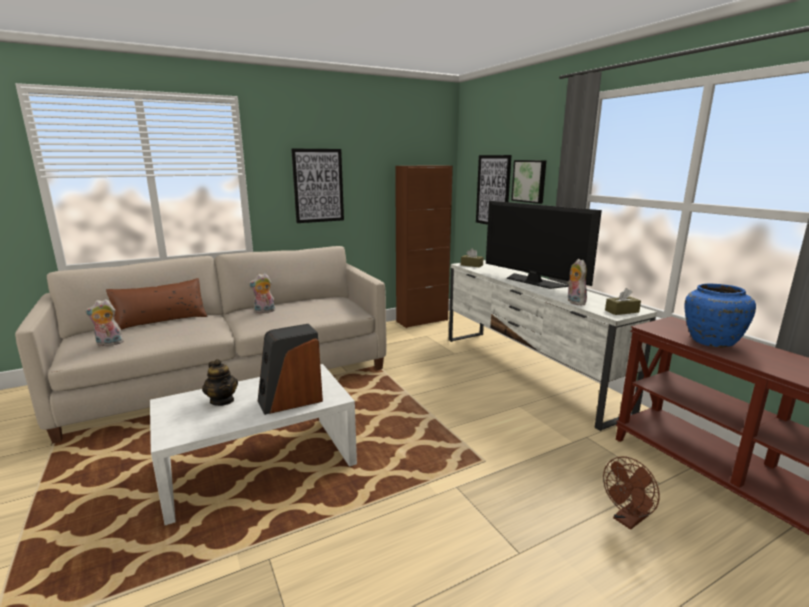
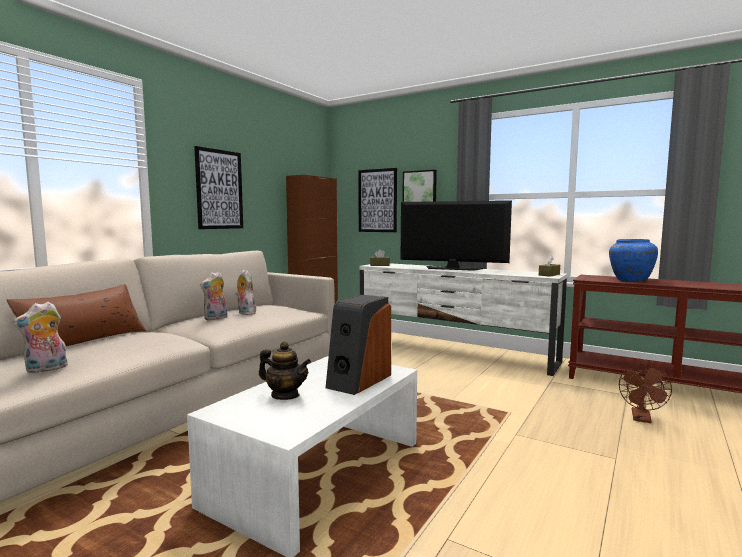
camera: 30 degrees left, 10 degrees down
plush toy [567,259,587,305] -> plush toy moved to [235,270,256,315]

